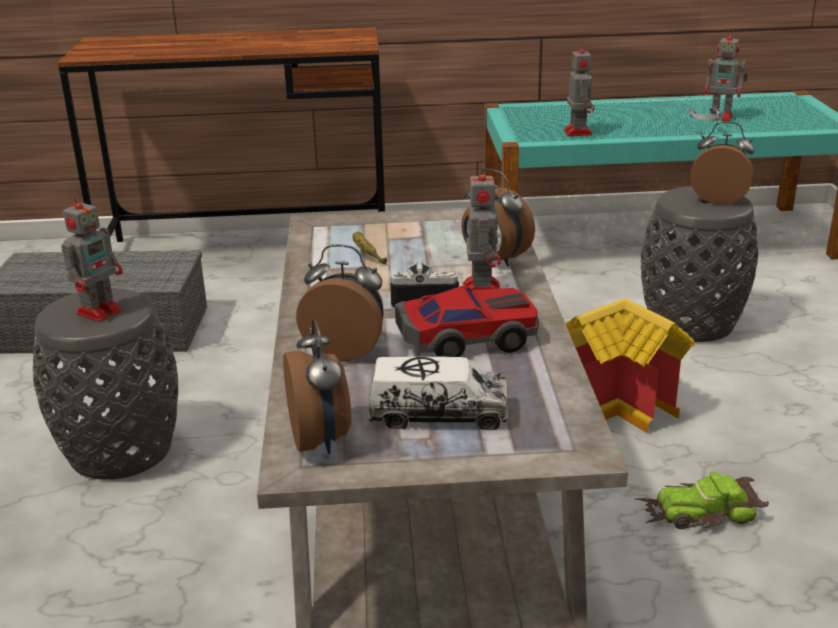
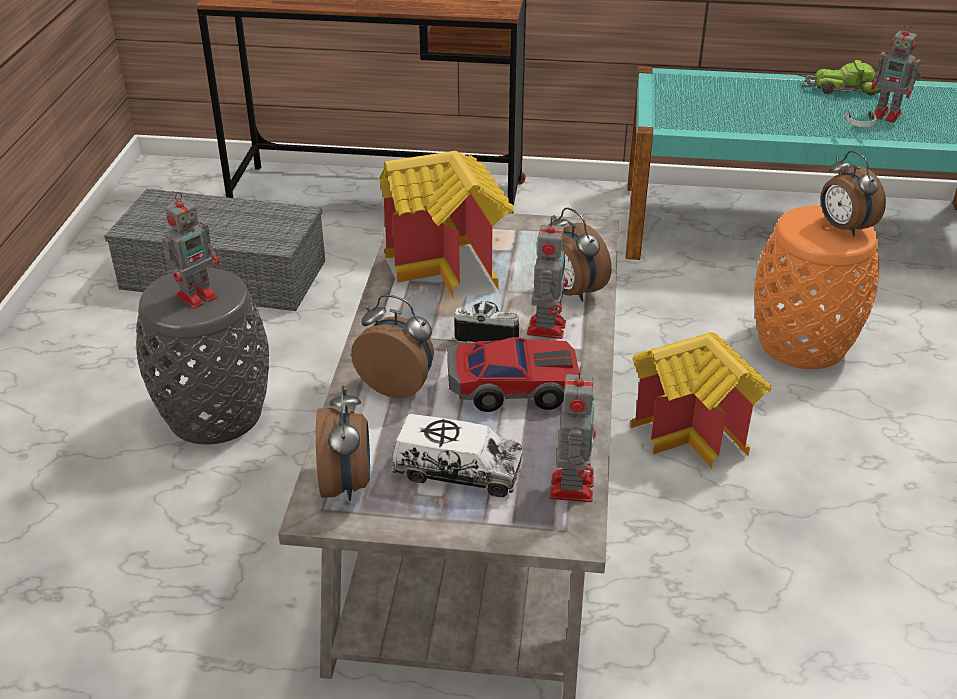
camera: 10 degrees right, 10 degrees up
banana [353,231,387,265] -> toy house [379,151,514,299]
toy robot [564,41,595,136] -> toy robot moved to [549,367,596,502]
toy car [636,471,769,529] -> toy car moved to [798,60,882,96]
grey stool [641,186,758,342] -> orange stool [754,205,879,369]
alarm clock [690,121,755,205] -> alarm clock turned 150 degrees counterclockwise [821,151,886,236]

